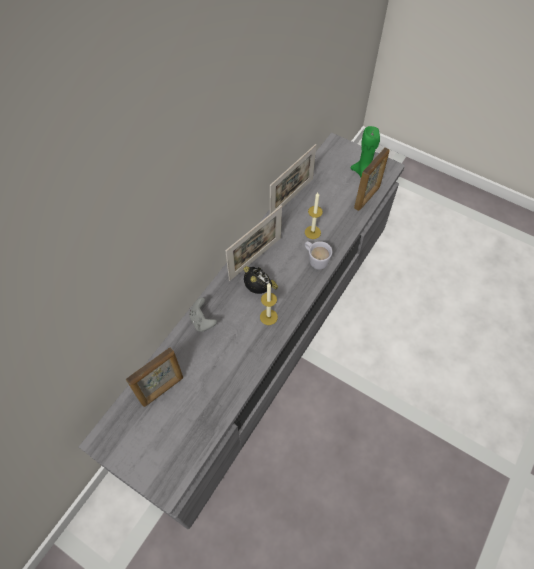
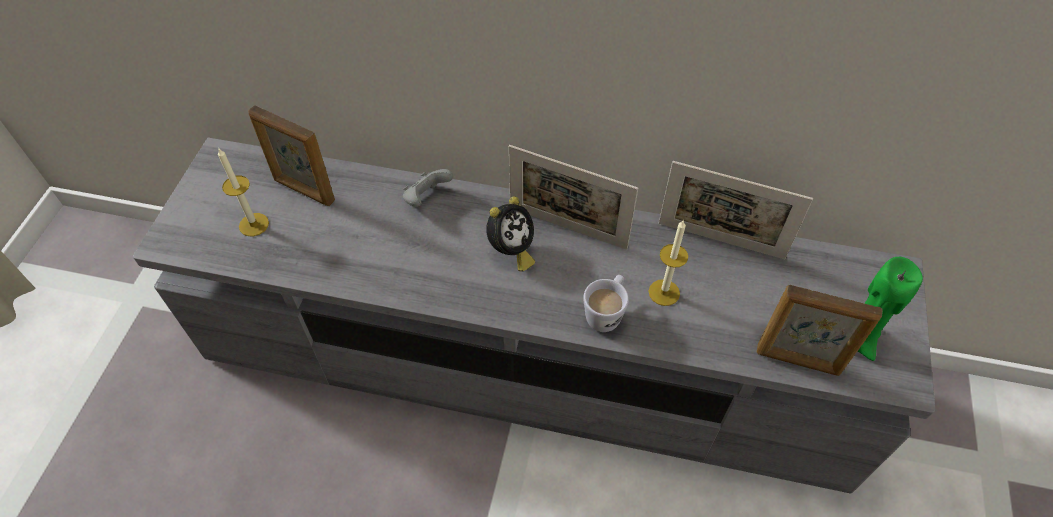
camera: 70 degrees right, 5 degrees down
candle [260,283,278,325] -> candle moved to [218,149,269,236]

